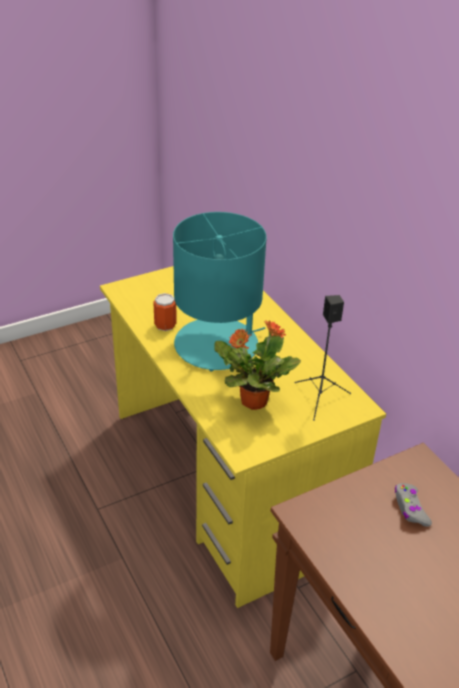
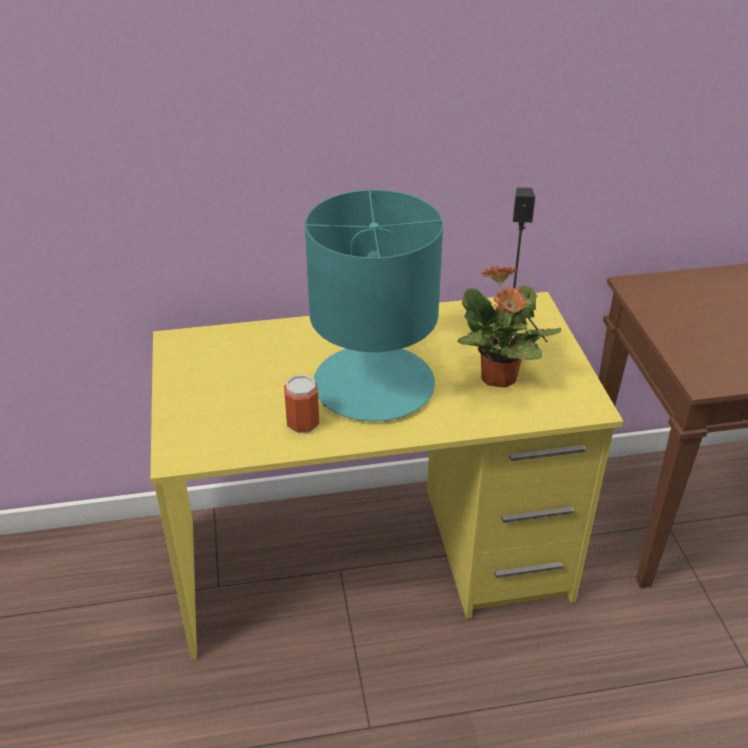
camera: 70 degrees left, 0 degrees up
grey game controller [394,483,432,527] -> none

